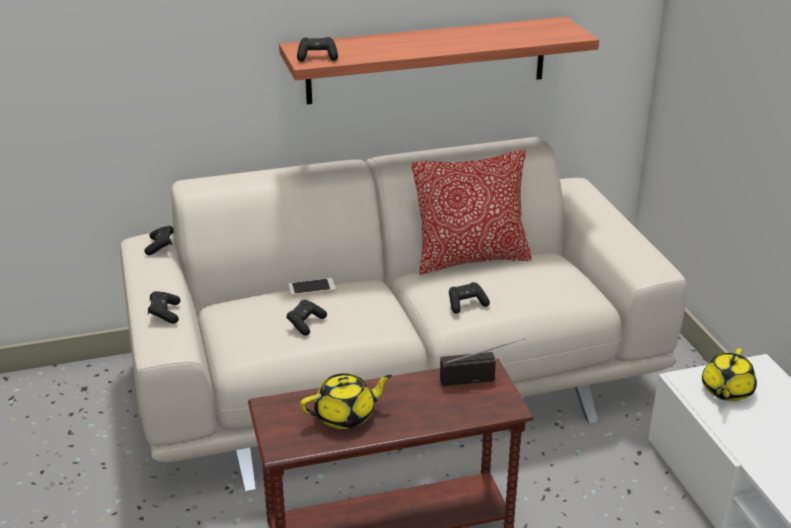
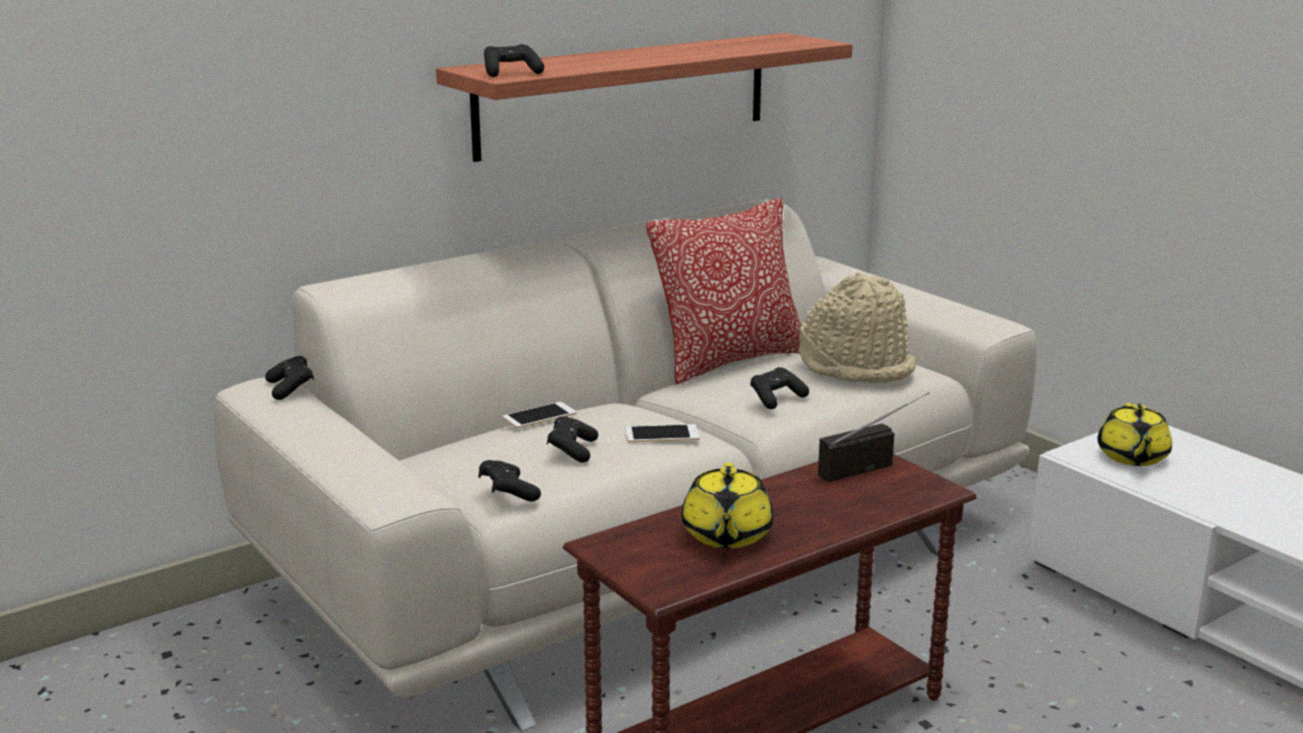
camera: 20 degrees left, 10 degrees down
black game controller [148,291,181,324] -> black game controller moved to [478,460,541,502]
yellow teapot [300,373,392,429] -> yellow teapot turned 135 degrees clockwise [681,463,774,548]
none -> phone [625,424,699,443]
none -> beige hat [799,272,916,383]

